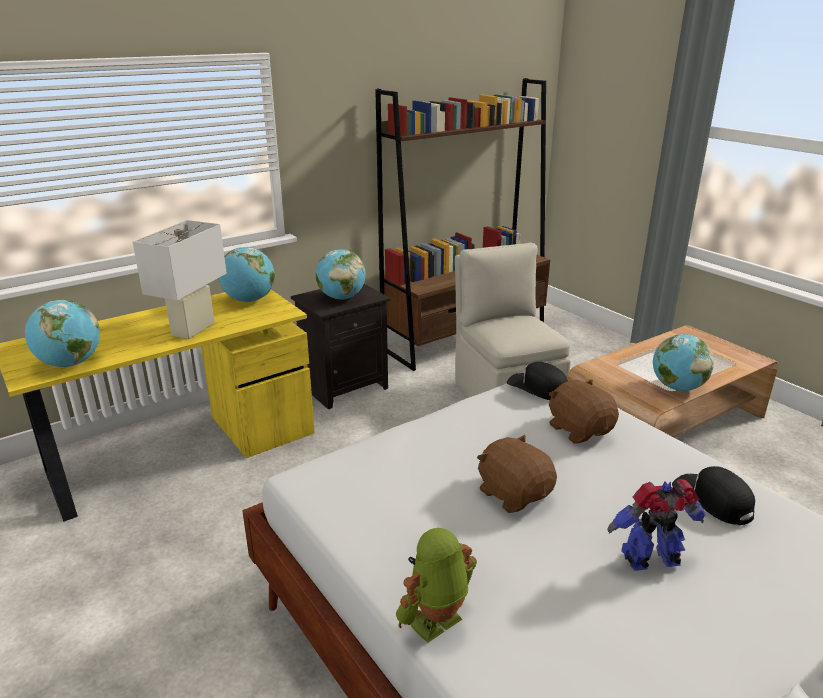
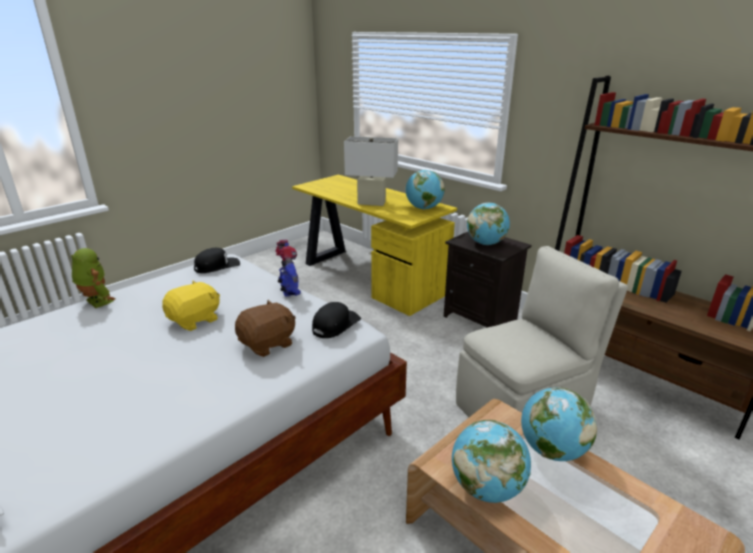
camera: 80 degrees right, 0 degrees up
globe [25,300,100,367] -> globe moved to [521,387,597,461]
brown plush toy [477,435,557,513] -> yellow plush toy [162,280,220,331]
toy robot [607,479,706,571] -> toy robot moved to [275,240,301,297]
black cap [672,466,755,525] -> black cap moved to [194,248,240,273]

